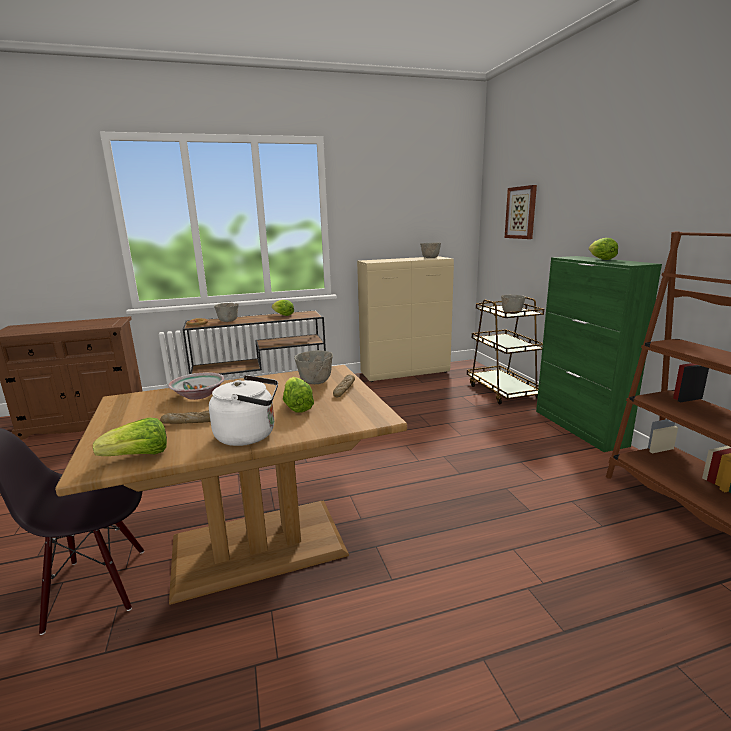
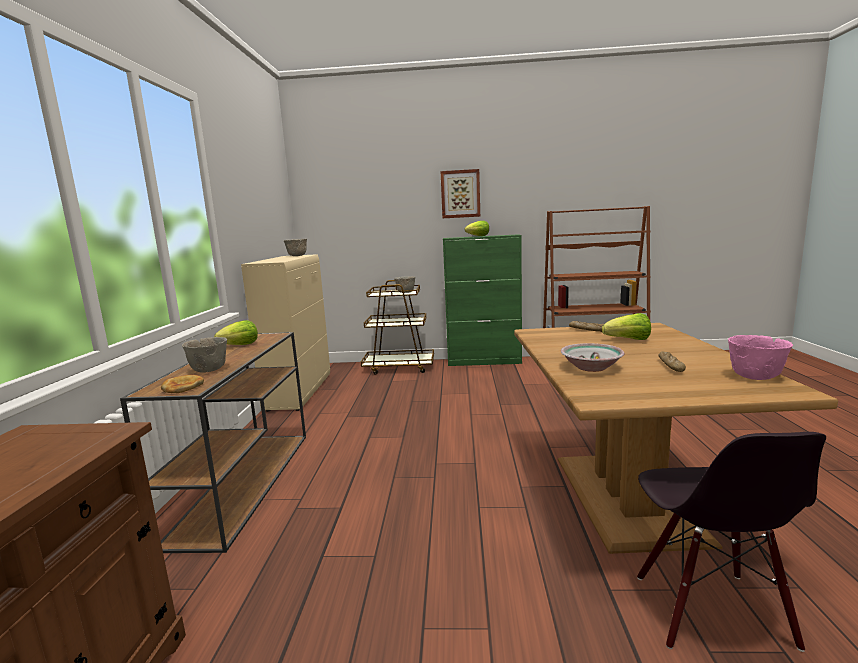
camera: 70 degrees left, 5 degrees down
lettuce [93,417,167,456] -> pink bowl [728,335,793,380]
white kettle [209,375,278,446] -> none
grey bowl [294,350,333,384] -> none
picture [505,185,537,239] -> picture moved to [441,169,480,218]

